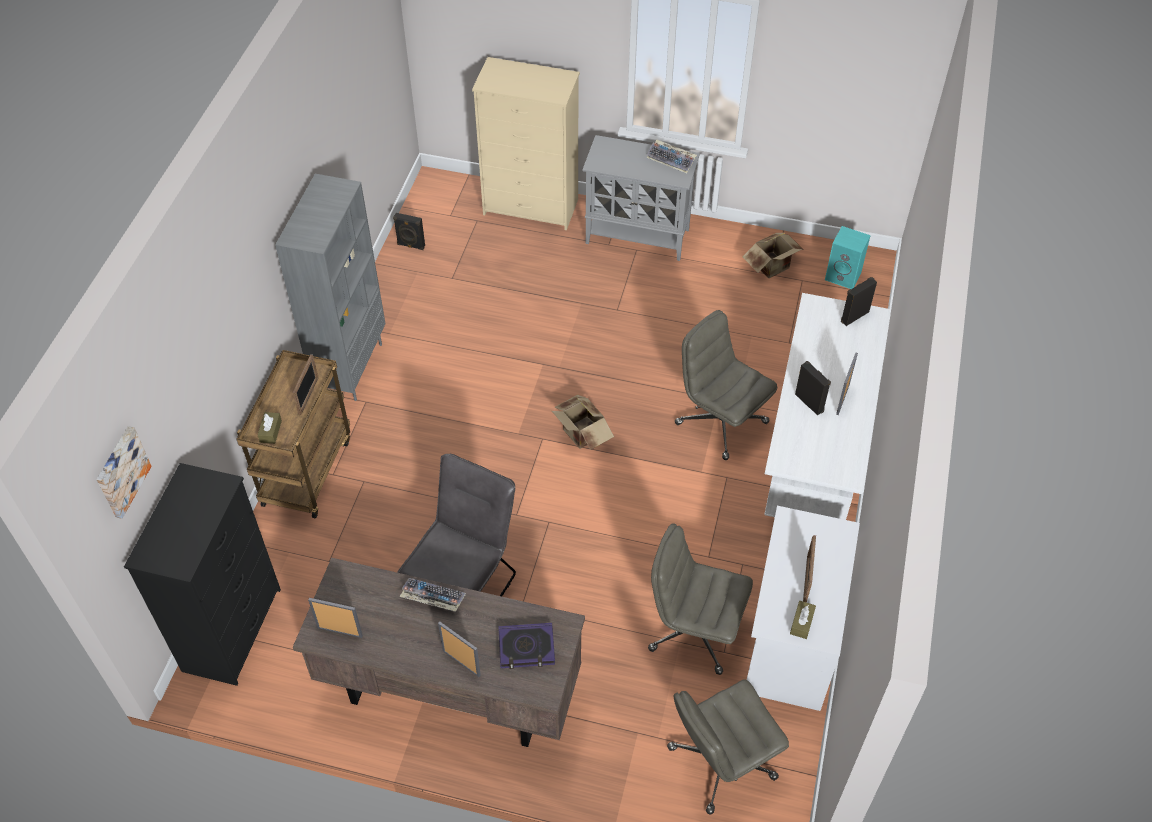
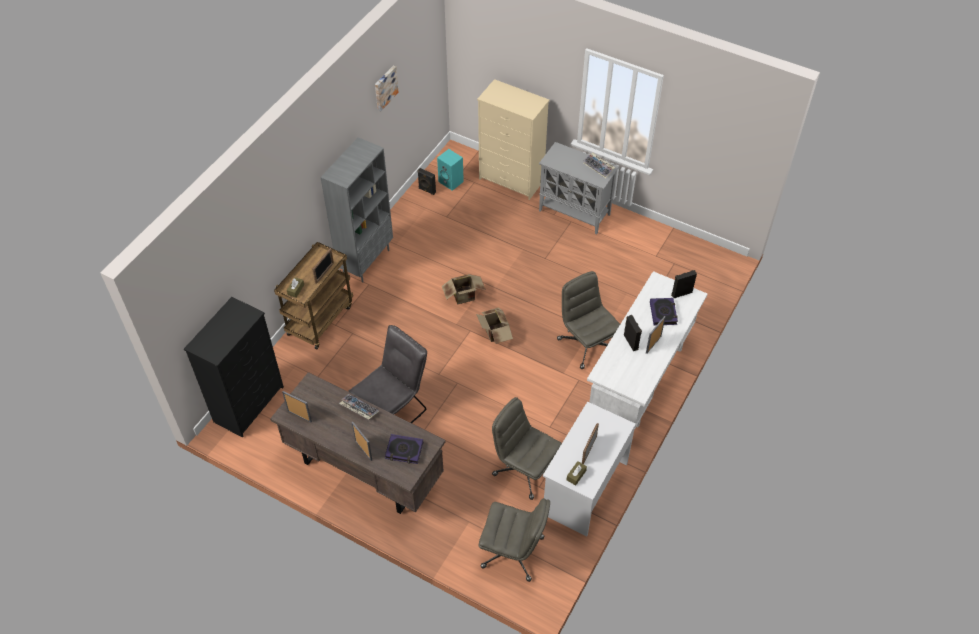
camera: 15 degrees right, 0 degrees up
picture [96,426,152,519] -> picture moved to [375,66,399,111]
grey office chair [667,679,789,815] -> grey office chair turned 150 degrees counterclockwise [479,498,550,582]
cardboard box [742,233,804,278] -> cardboard box moved to [442,274,486,304]
turquoise speaker [825,226,871,289] -> turquoise speaker moved to [437,149,464,191]
none -> book [650,298,678,326]

